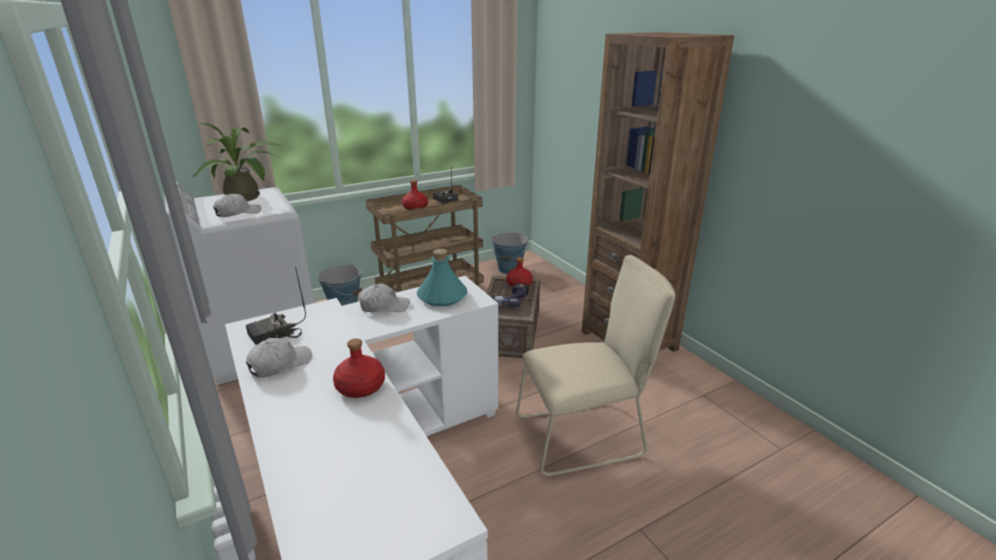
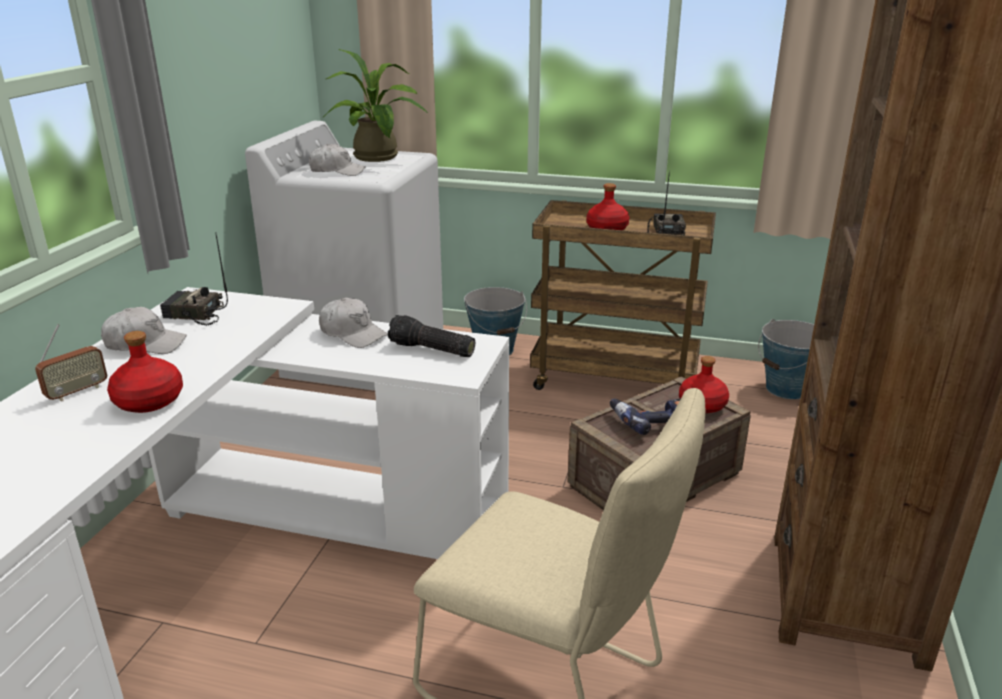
camera: 45 degrees right, 0 degrees up
turquoise bottle [417,249,468,306] -> flashlight [388,315,475,357]
none -> radio [35,324,107,401]

